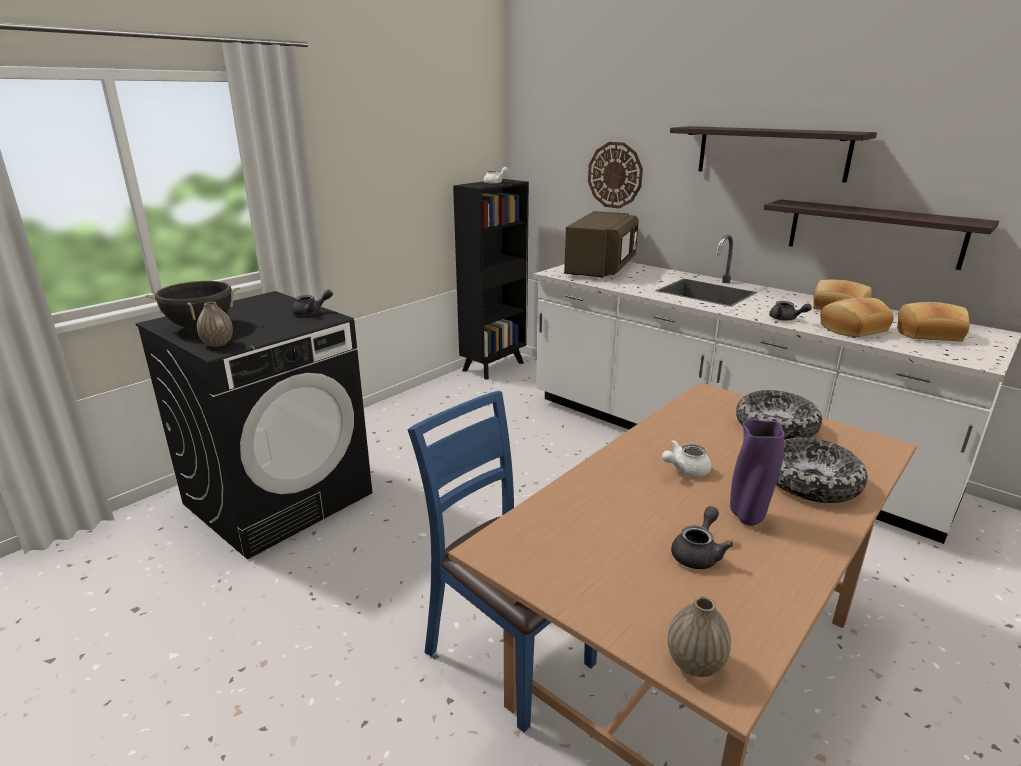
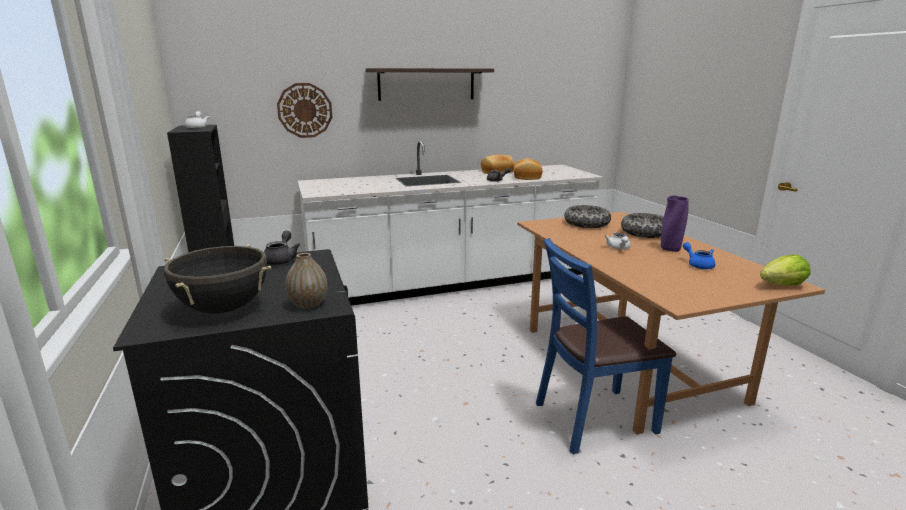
camera: 60 degrees left, 5 degrees down
brown microwave [564,211,639,278] -> none
vase [667,596,731,677] -> lettuce [760,255,811,286]
grey teapot [671,506,733,569] -> blue teapot [683,242,715,269]
shelf [763,200,999,270] -> none
bread [897,302,970,342] -> none

